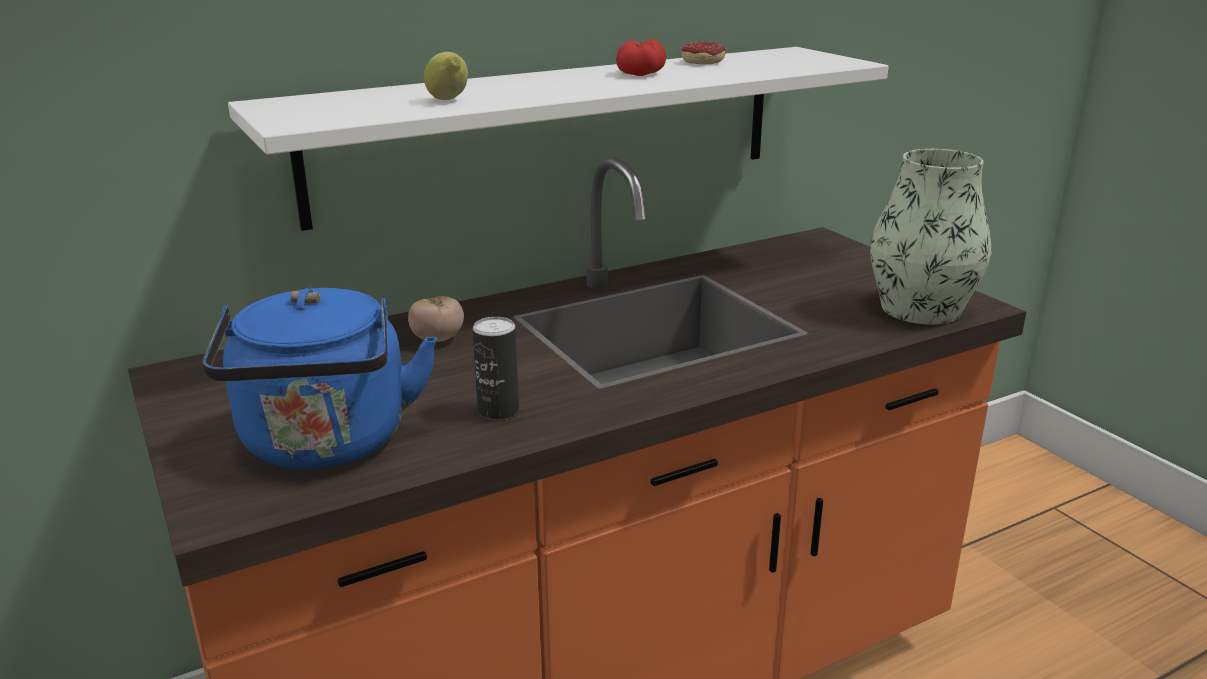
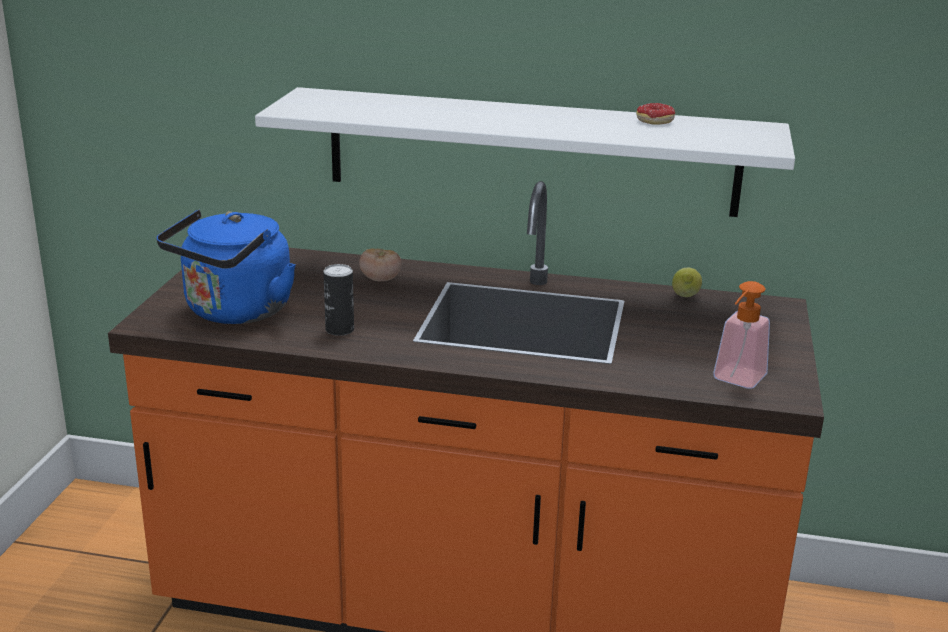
camera: 40 degrees right, 0 degrees up
lemon [424,52,468,100] -> lemon moved to [672,268,702,297]
tomato [616,39,666,76] -> none
vase [870,149,991,325] -> soap dispenser [713,281,770,389]

